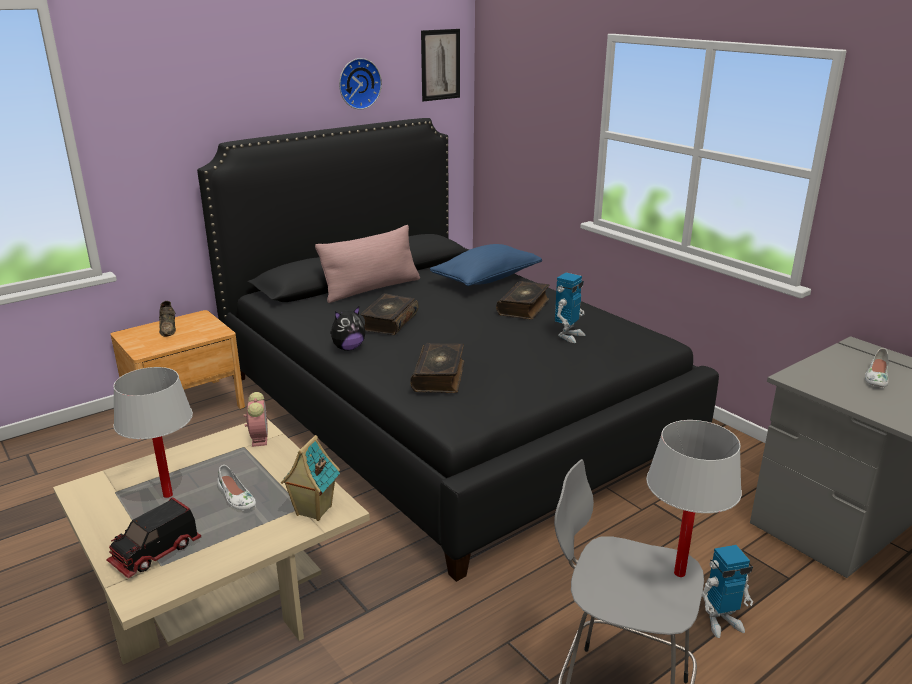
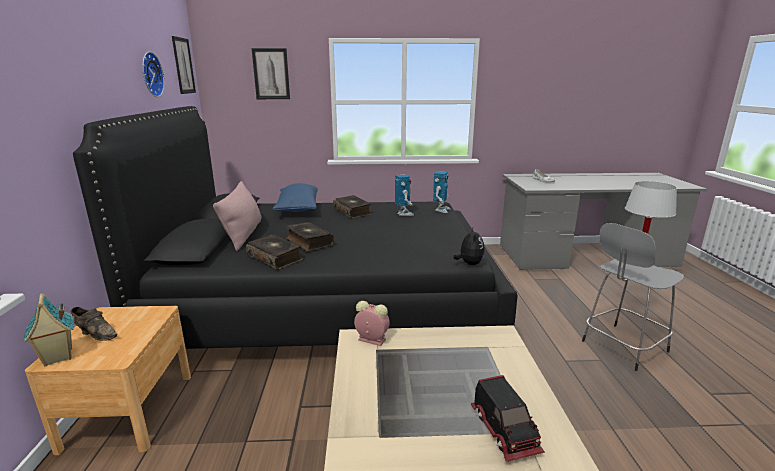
camera: 55 degrees left, 5 degrees down
white table lamp [113,367,193,498] -> none
white shoe [217,465,256,510] -> none
toy house [281,435,340,521] -> toy house moved to [23,293,74,367]
plush toy [330,306,365,351] -> plush toy moved to [453,226,485,265]
book [410,343,464,393] -> book moved to [246,234,303,270]
toy robot [702,545,753,638] -> toy robot moved to [433,171,451,213]
none -> picture [252,48,290,99]

